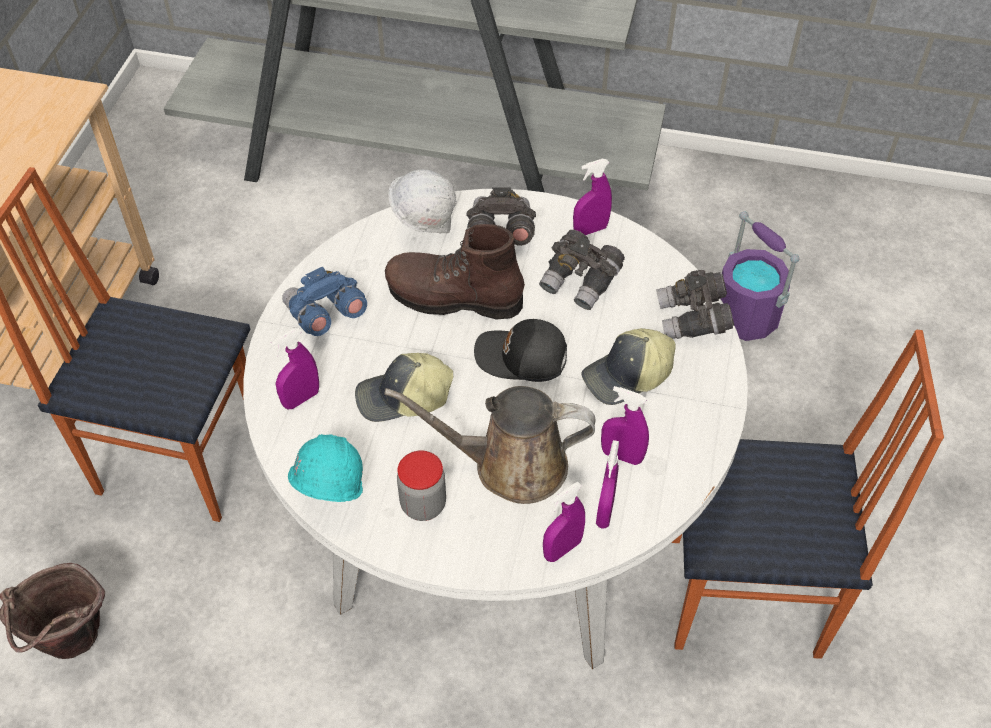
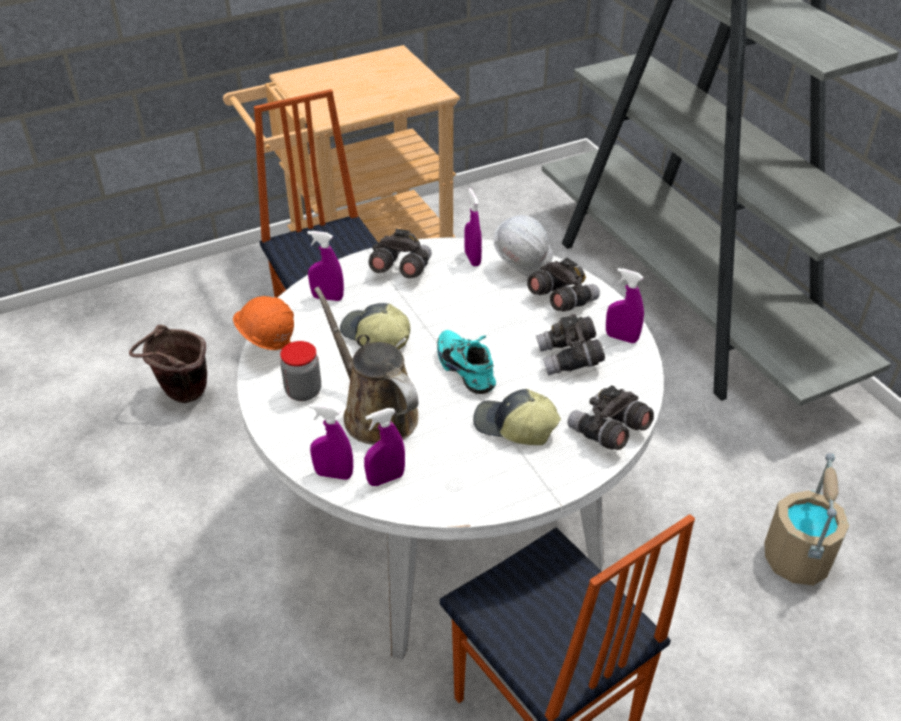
camera: 50 degrees right, 10 degrees down
blue binoculars [282,267,367,336] -> grey binoculars [368,229,432,279]
turquoise hard hat [288,434,363,502] -> orange hard hat [233,296,294,351]
brown boot [385,224,525,320] -> none
black cap [474,319,567,382] -> turquoise shoe [437,330,496,394]
purple spray bottle [601,386,649,465] -> purple spray bottle moved to [464,188,482,266]
purple bucket [720,211,799,341] -> beige bucket [764,453,850,586]

